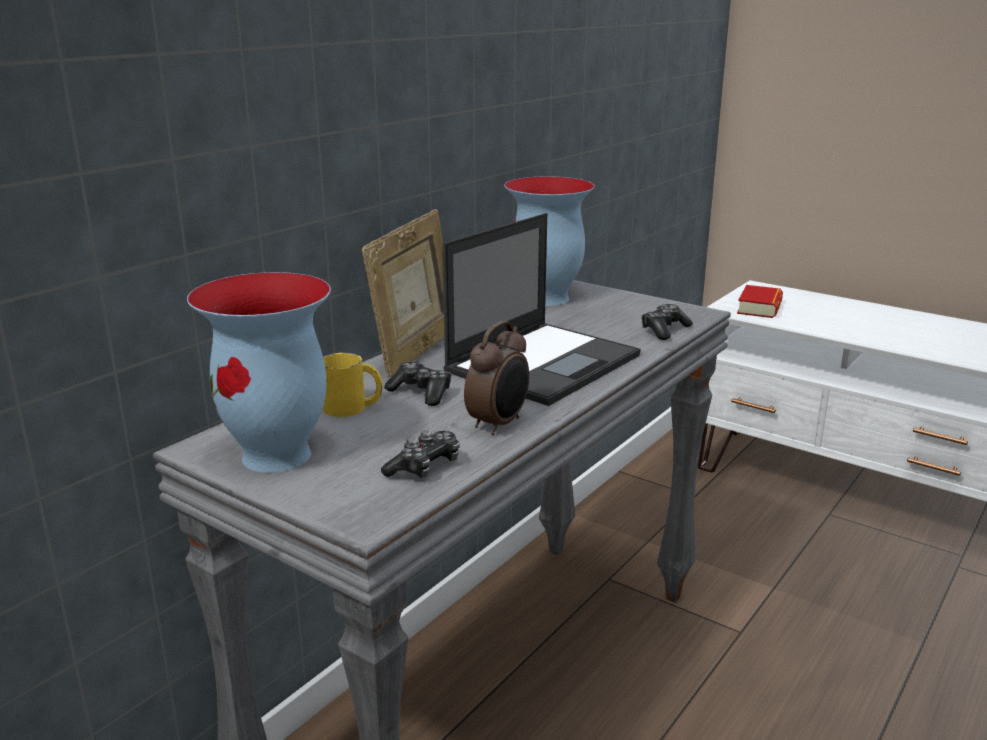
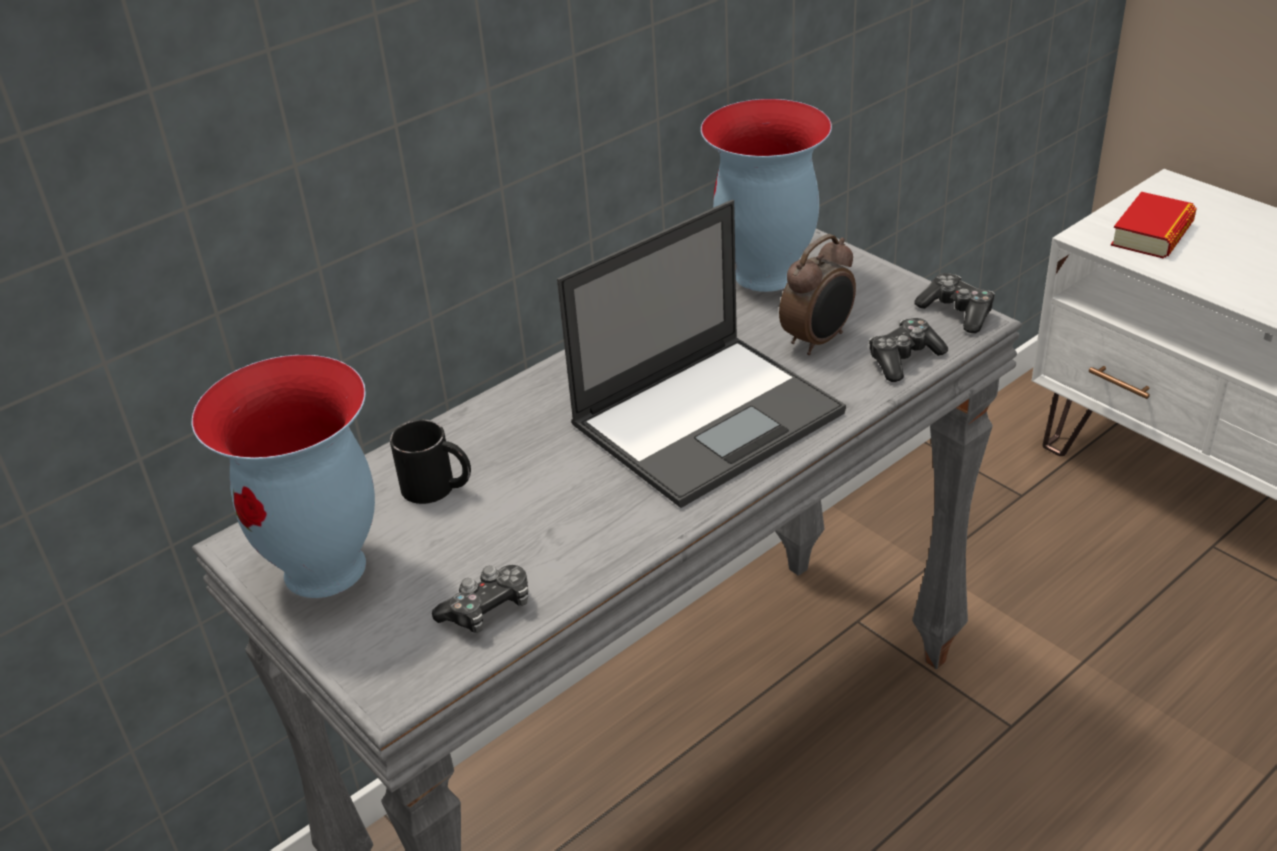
camera: 15 degrees right, 15 degrees up
yellow mug [323,353,383,417] -> black mug [390,420,471,504]
picture frame [362,209,444,378] -> none
game controller [384,362,451,406] -> game controller moved to [915,273,995,333]
alarm clock [464,321,529,435] -> alarm clock moved to [779,234,856,355]

